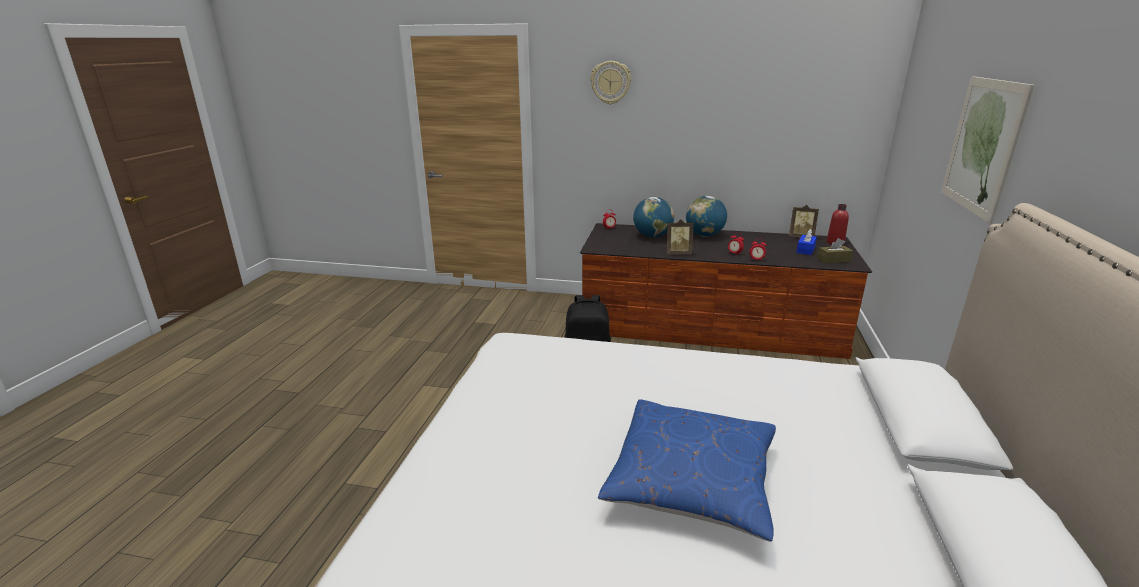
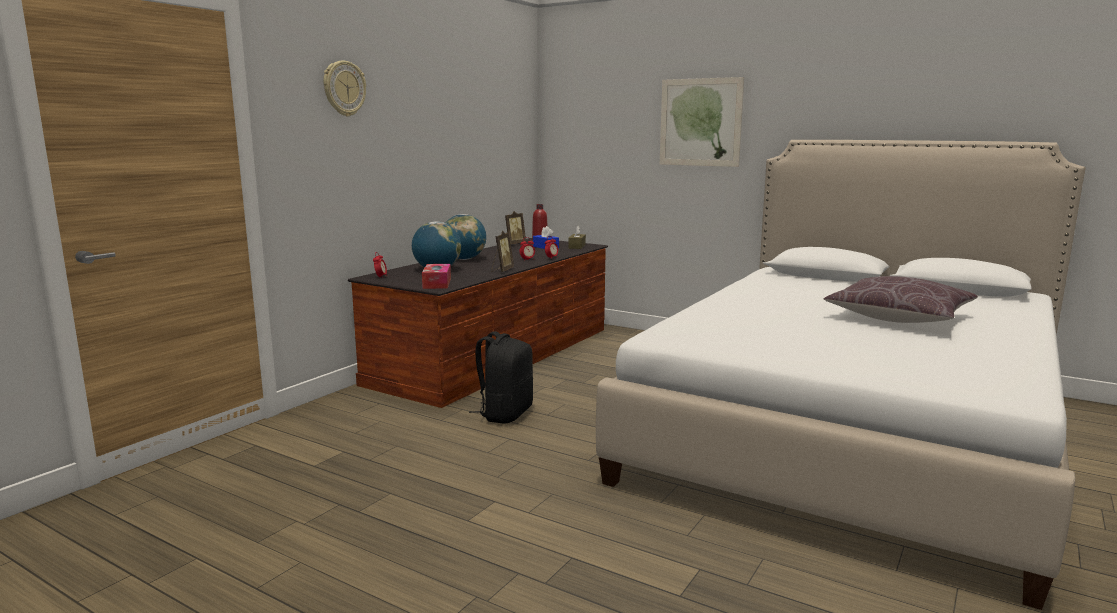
camera: 70 degrees left, 10 degrees down
blue pillow [598,399,776,542] -> brown pillow [824,276,978,323]
none -> tissue box [422,264,451,289]

